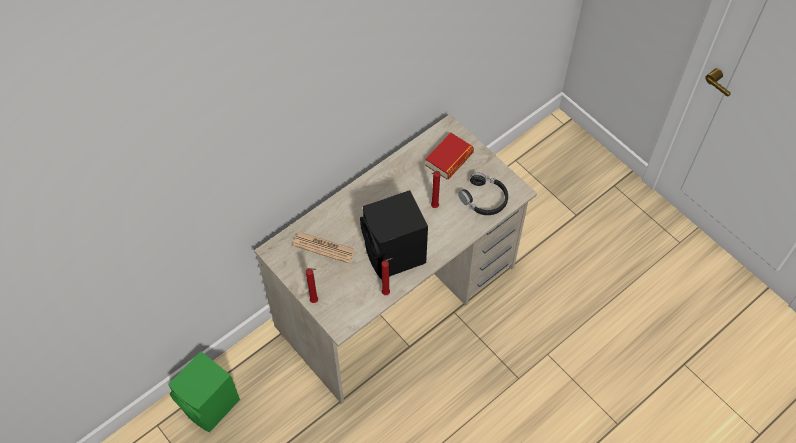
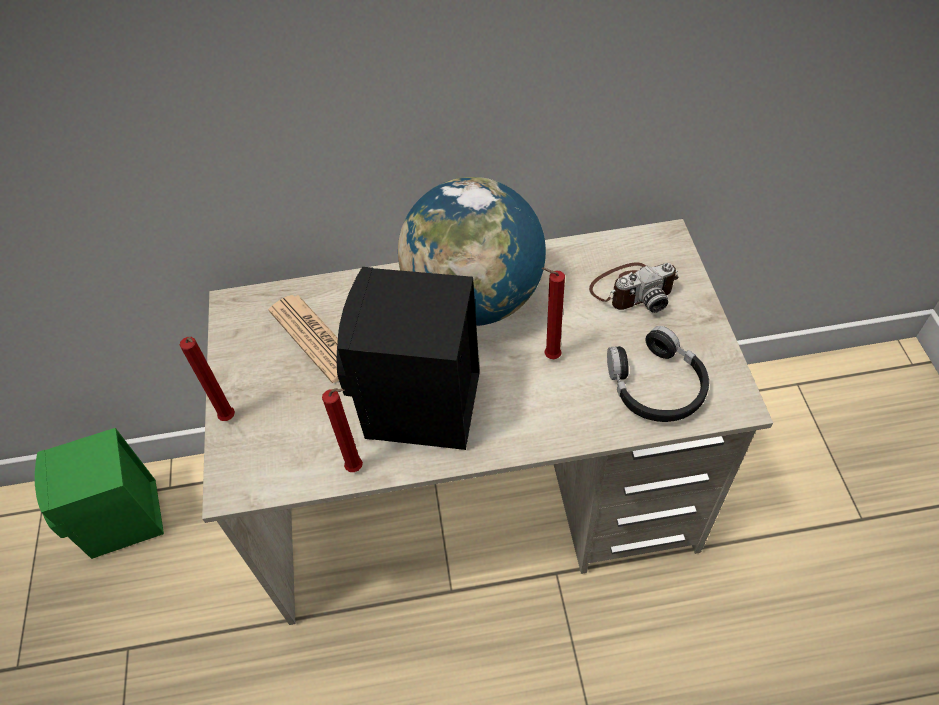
camera: 35 degrees right, 5 degrees down
book [425,133,474,180] -> camera [589,263,679,313]
none -> globe [398,177,546,326]

